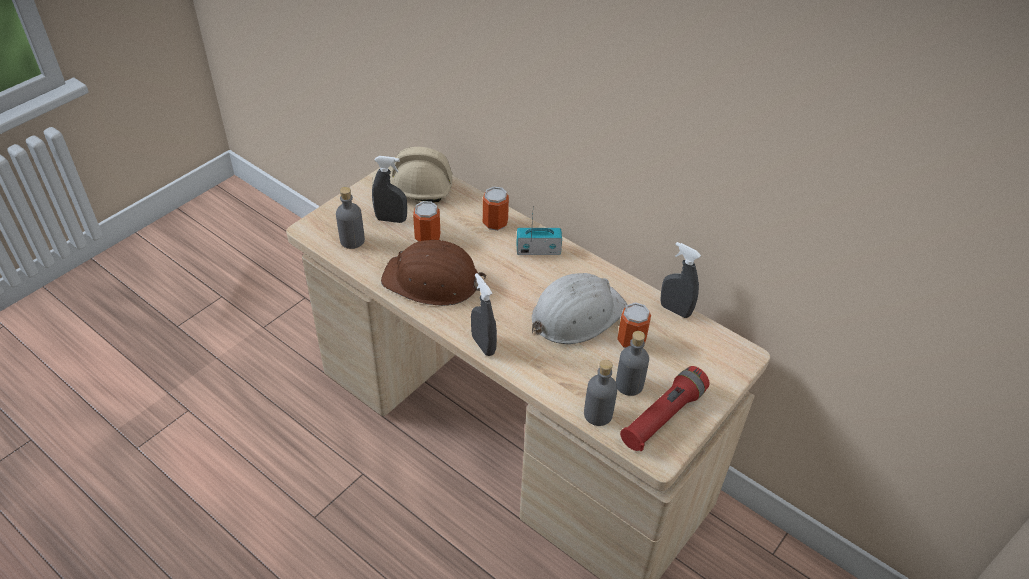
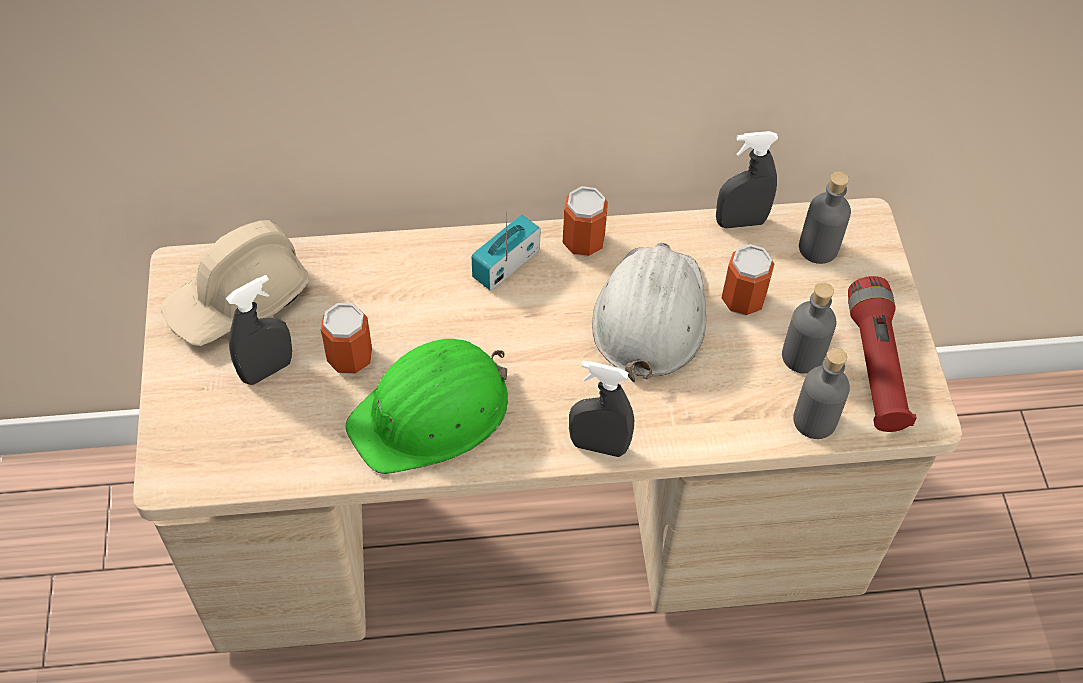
camera: 45 degrees left, 10 degrees up
grey bottle [336,187,365,249] -> grey bottle moved to [799,172,851,264]
brown hard hat [381,240,486,306] -> green hard hat [346,339,508,474]
can [483,186,509,231] -> can moved to [563,186,608,257]

